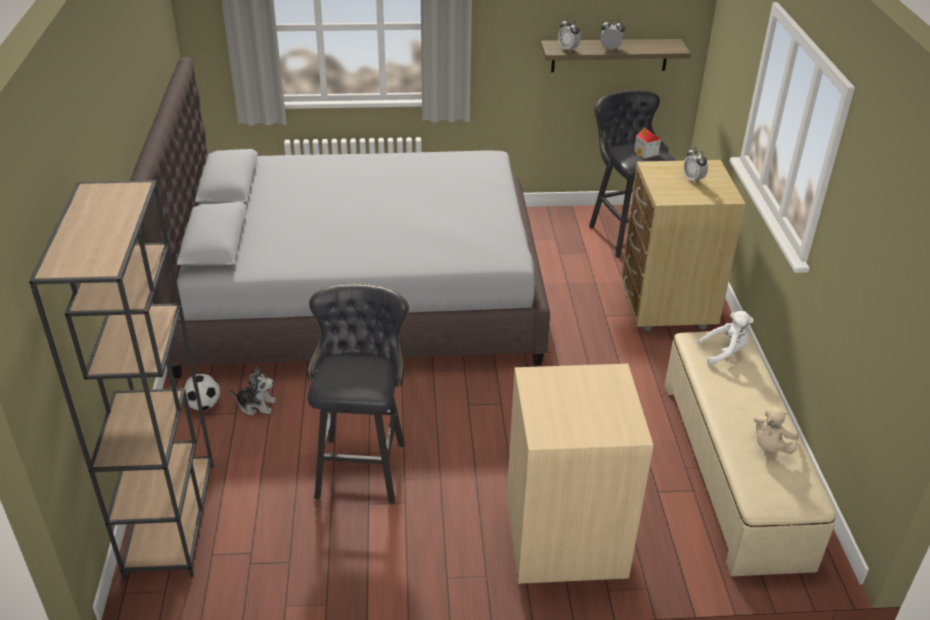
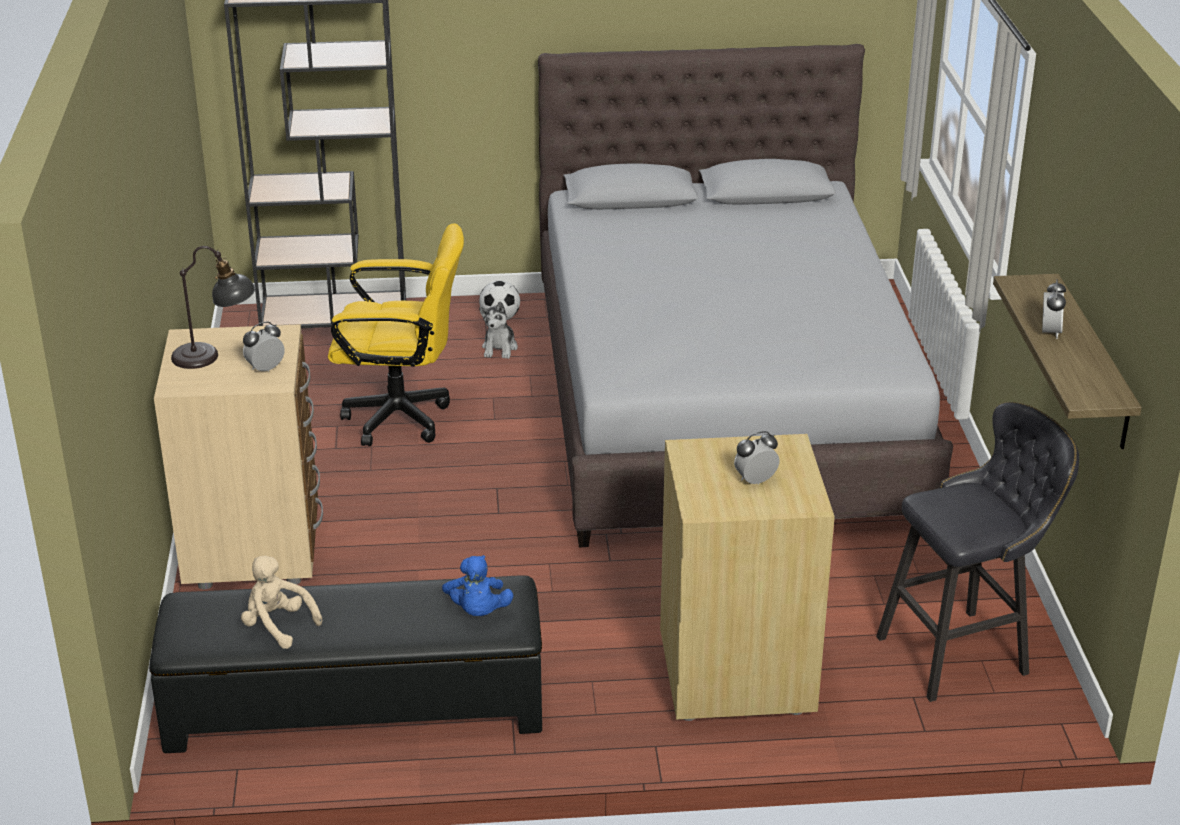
camera: 90 degrees right, 5 degrees down
black stool [307,284,409,504] -> yellow office chair [328,224,464,447]
alarm clock [558,18,581,51] -> alarm clock moved to [243,322,285,372]
toy house [634,127,661,159] -> none
beige bench [665,331,836,576] -> black bench [149,575,542,753]
white plush toy [697,311,754,365] -> blue plush toy [442,555,513,616]
none -> grey table lamp [171,246,255,369]

